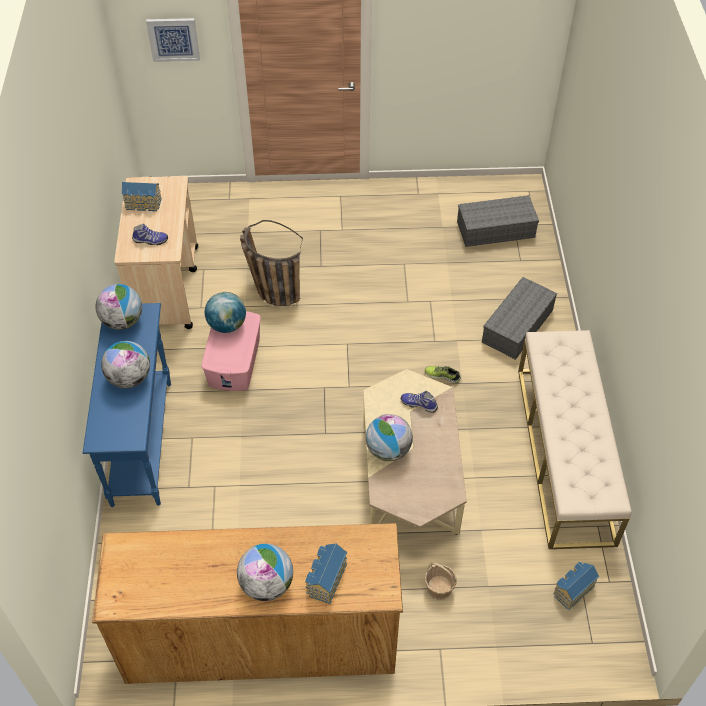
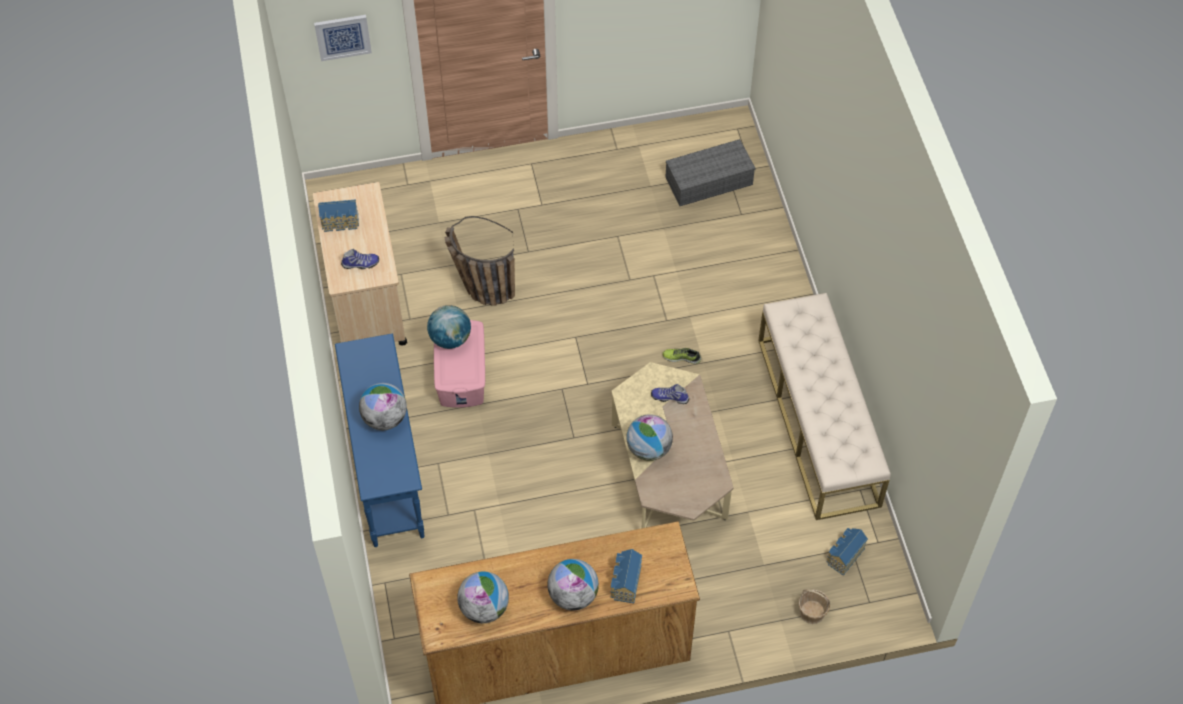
camera: 10 degrees left, 5 degrees up
globe [96,284,142,330] -> globe moved to [457,571,509,623]
basket [425,562,457,600] -> basket moved to [798,589,830,624]
grey storage box [482,277,557,360] -> none

